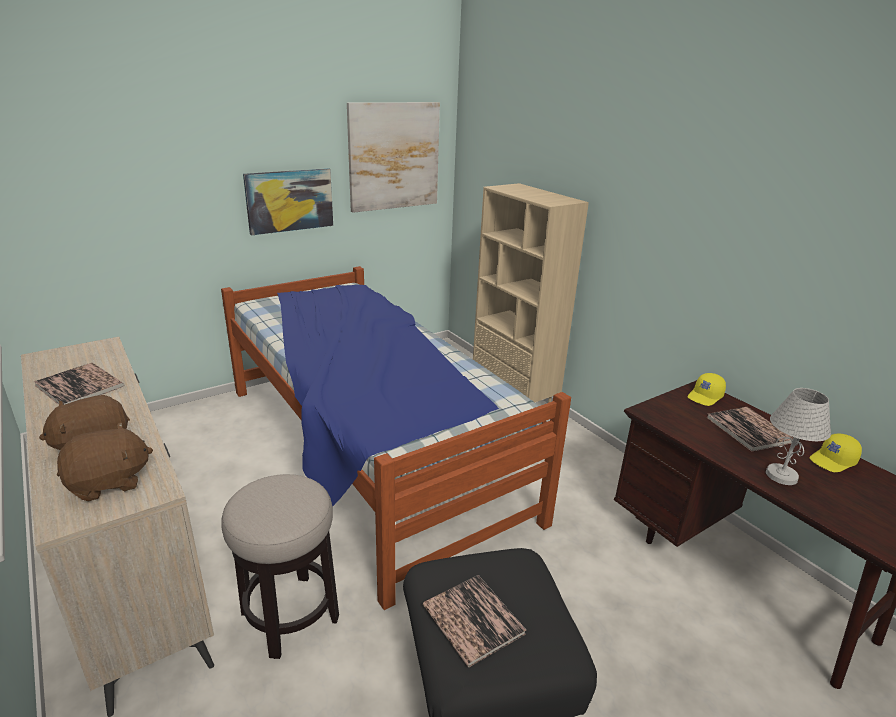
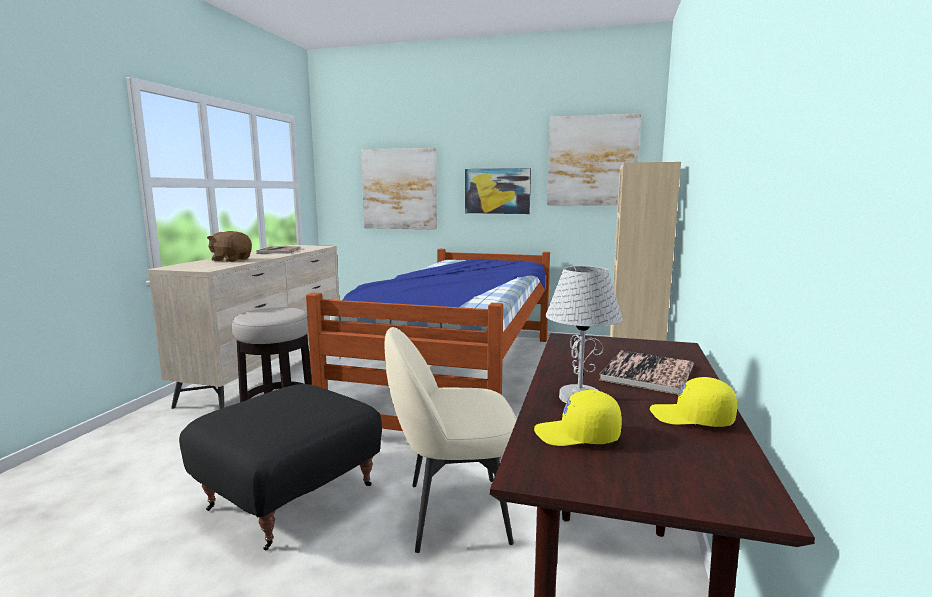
camera: 50 degrees right, 15 degrees down
brown plush toy [57,422,153,501] -> none
book [423,575,526,667] -> none
yellow cap [687,373,726,406] -> yellow cap moved to [534,390,622,446]
none -> picture [361,148,437,230]
none -> beige chair [384,327,517,553]

